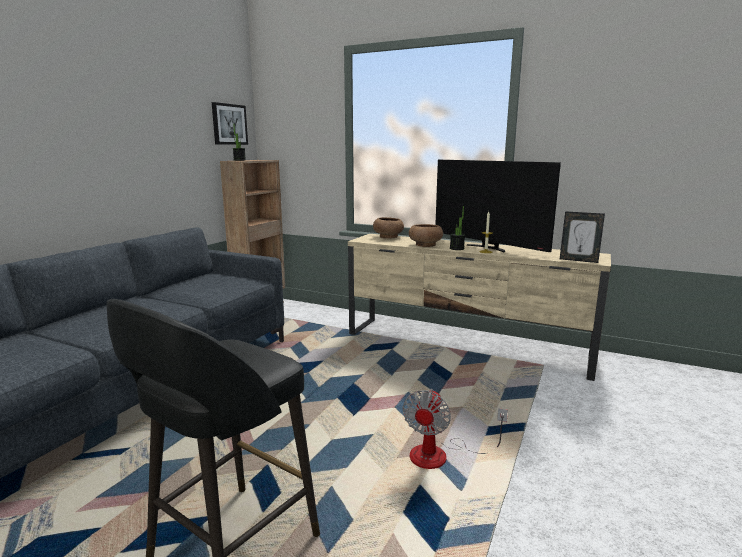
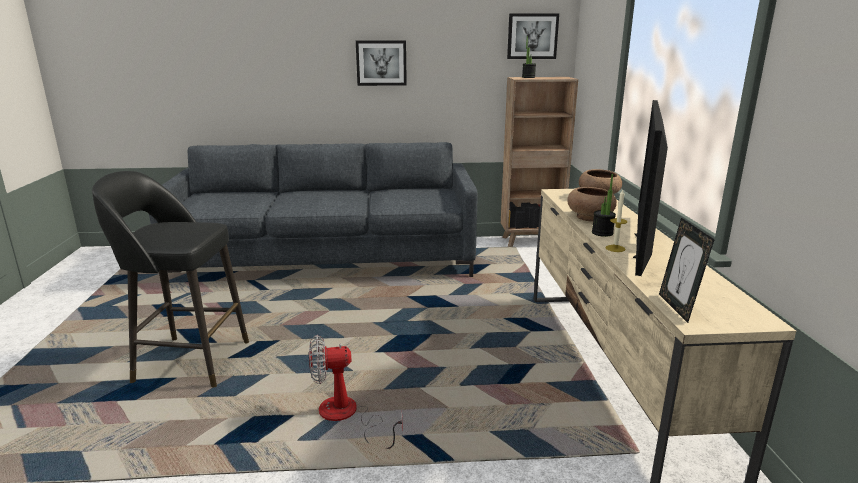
camera: 60 degrees right, 5 degrees up
none -> picture [356,40,407,86]

